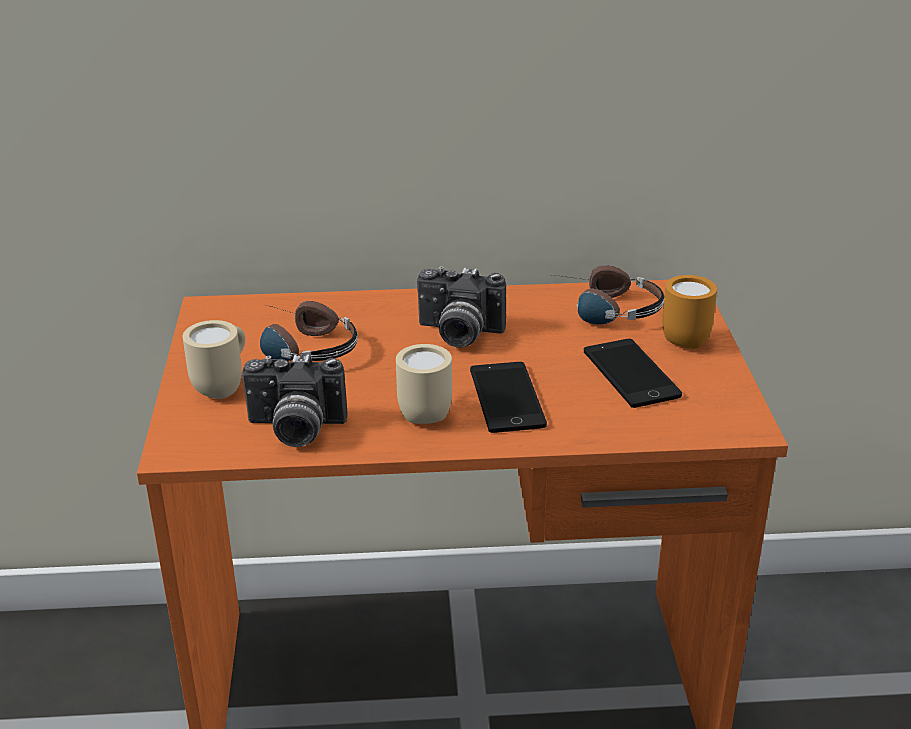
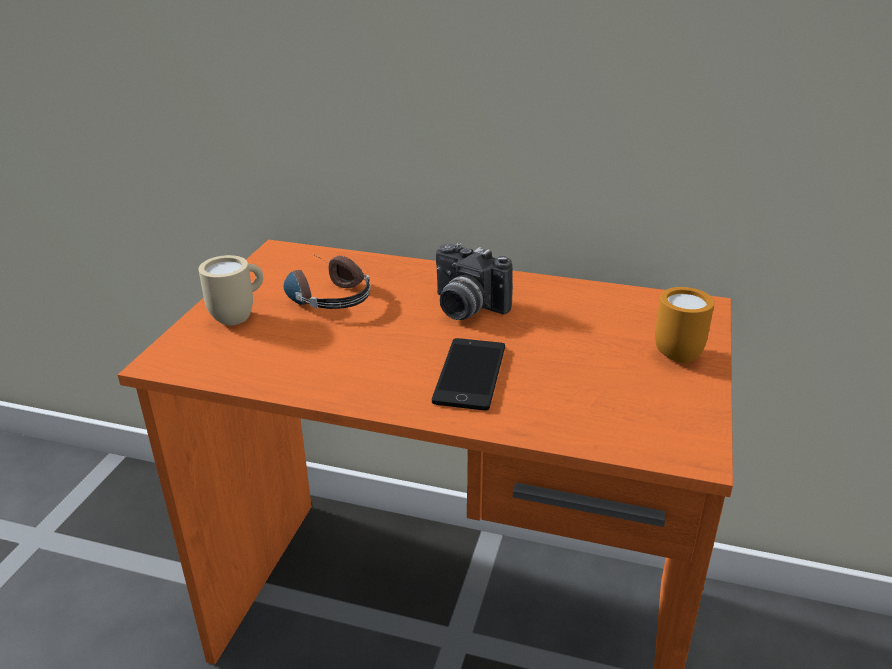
camera: 20 degrees right, 0 degrees up
camera [242,354,347,447] -> none
beige mug [396,344,452,424] -> none
headphones [553,265,664,324] -> none
phone [584,339,682,408] -> none

